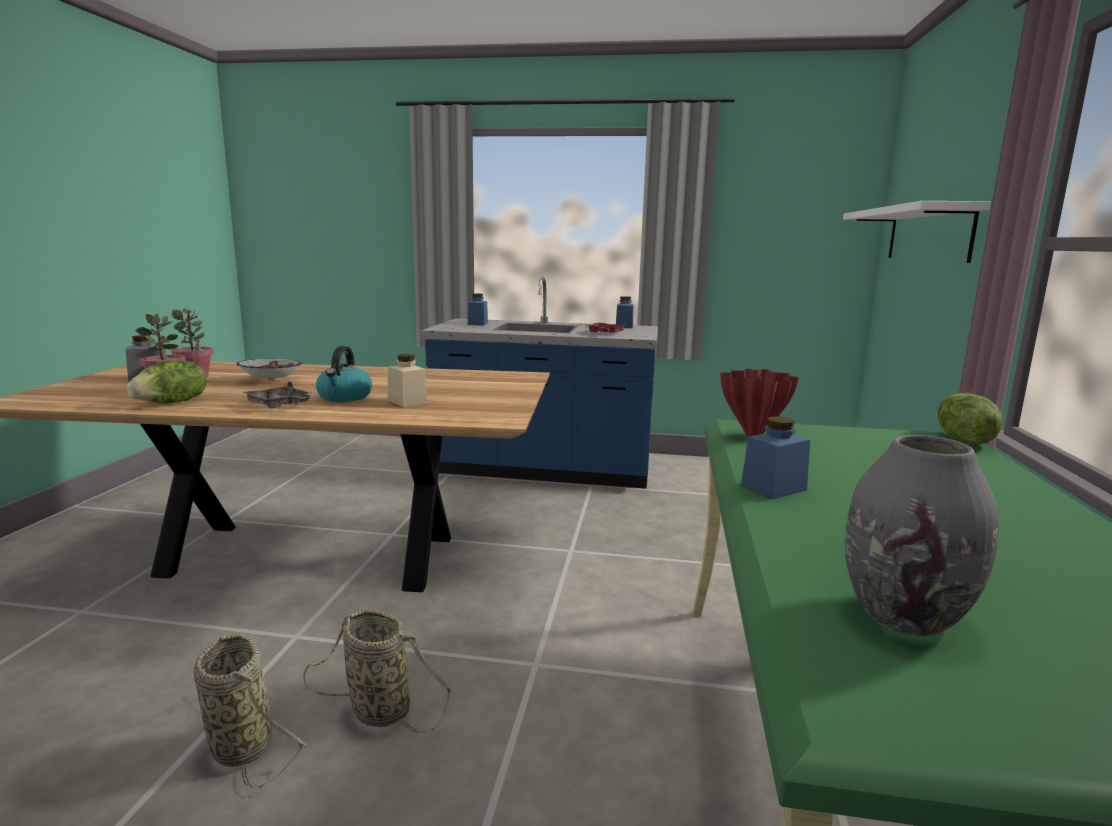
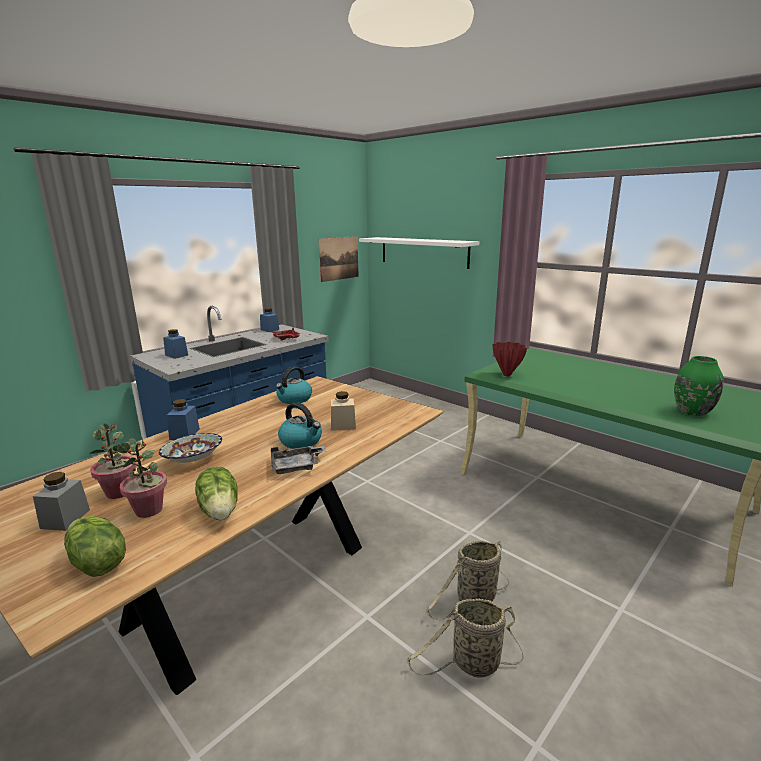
camera: 55 degrees left, 5 degrees up
blue jar [741,416,810,500] -> blue jar moved to [166,399,200,440]
grey vase [845,435,999,636] -> green vase [674,356,724,416]
lettuce [937,393,1003,444] -> lettuce moved to [64,516,126,577]
none -> kettle [276,366,312,404]
none -> picture [318,236,359,282]

